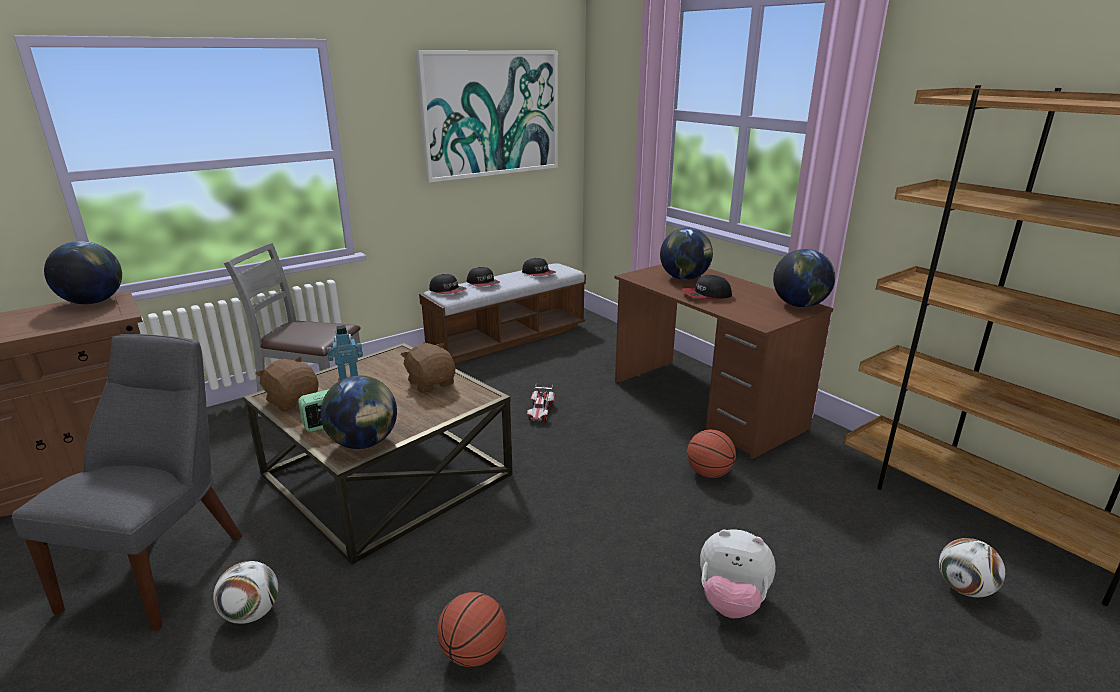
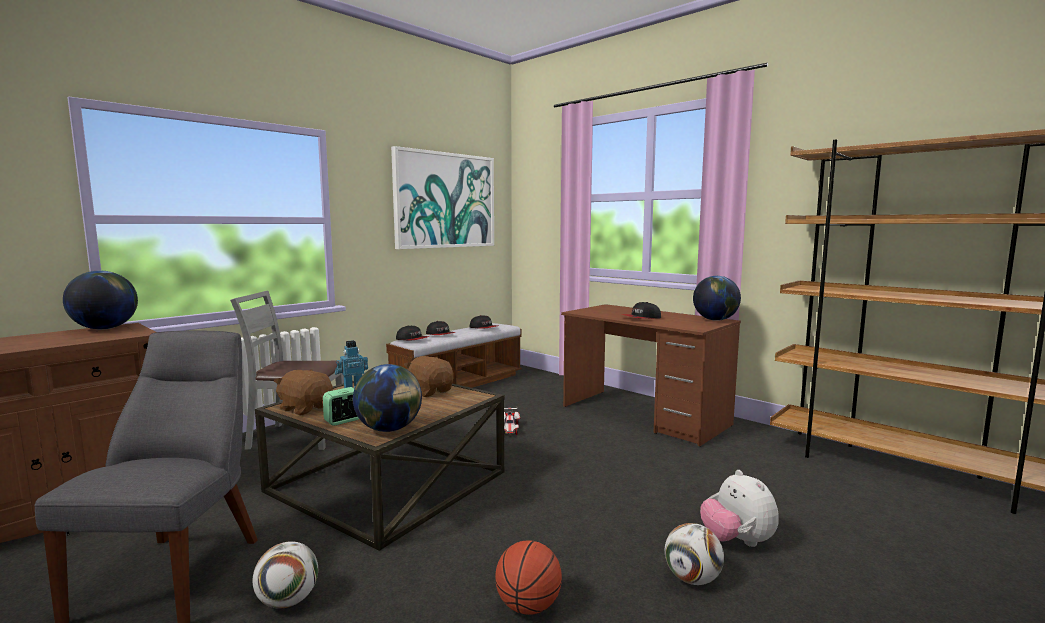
camera: 10 degrees left, 15 degrees down
globe [660,228,713,280] -> none
basketball [687,430,736,478] -> none
plush toy [700,529,776,618] -> plush toy turned 60 degrees clockwise [700,470,779,547]
football [939,538,1005,597] -> football moved to [665,523,724,585]

